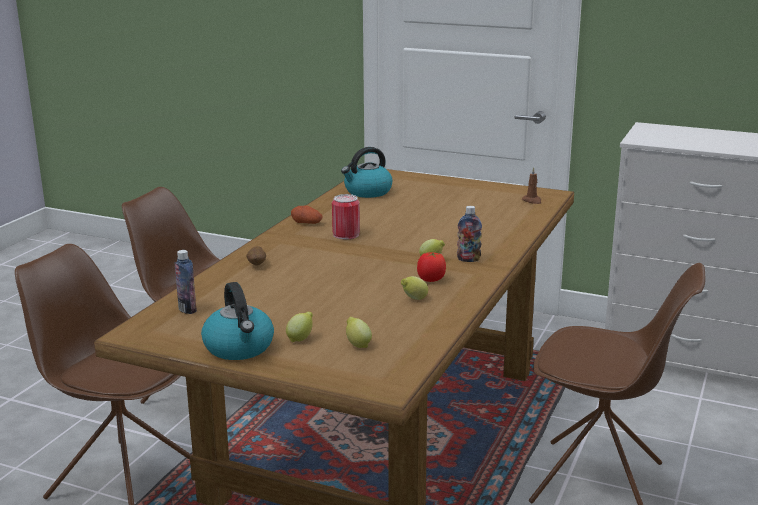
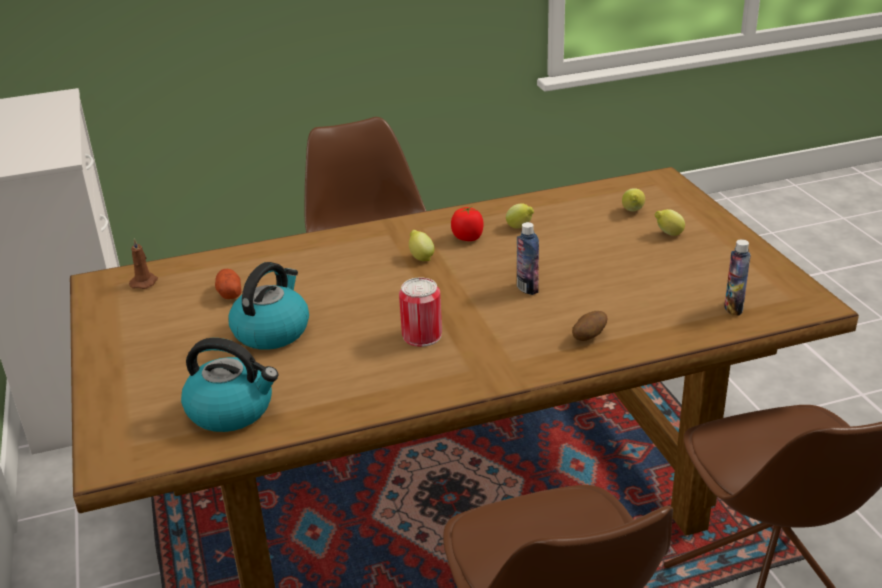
camera: 130 degrees left, 10 degrees up
kettle [201,282,274,360] -> kettle moved to [228,262,309,350]
potato [291,206,323,224] -> potato moved to [215,269,242,299]
bottle [457,206,482,262] -> bottle moved to [517,222,539,295]

